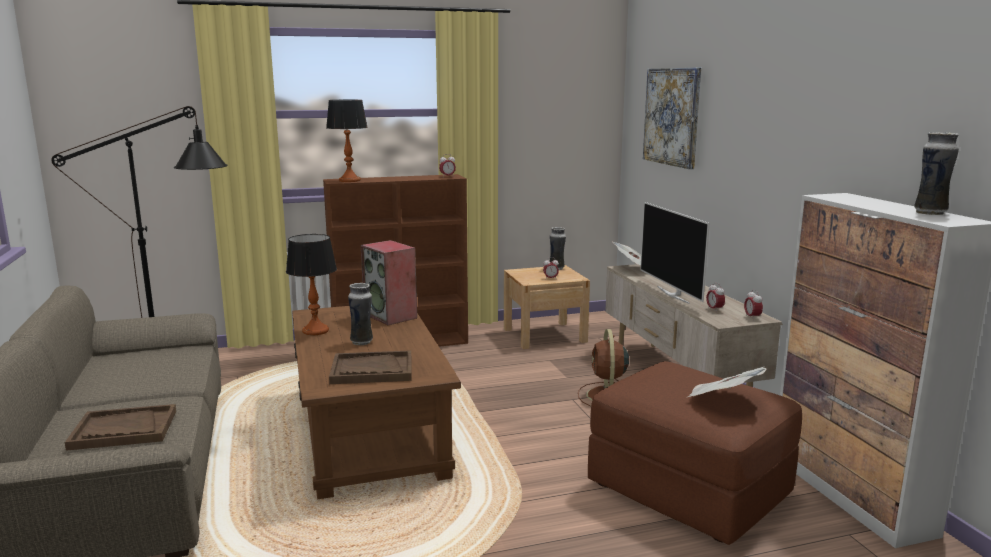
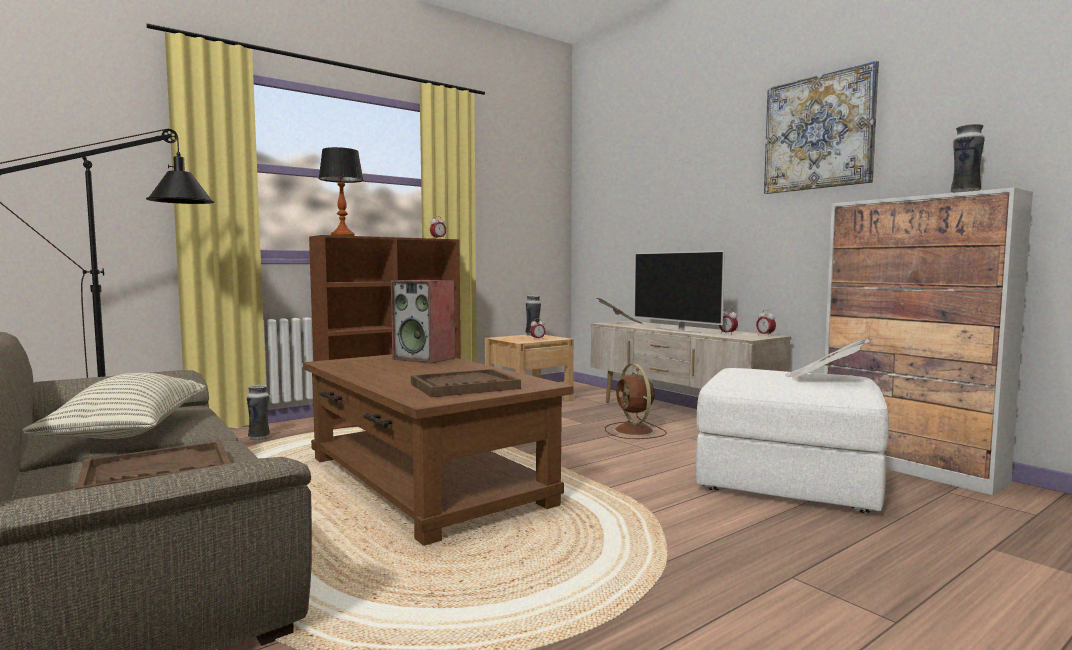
camera: 20 degrees left, 10 degrees down
table lamp [286,234,337,335] -> none
vase [348,283,373,345] -> vase moved to [247,385,270,441]
brown ottoman [588,361,802,545] -> white ottoman [696,368,889,513]
picture [643,67,701,169] -> picture moved to [764,60,879,194]
none -> pillow [22,373,206,439]

